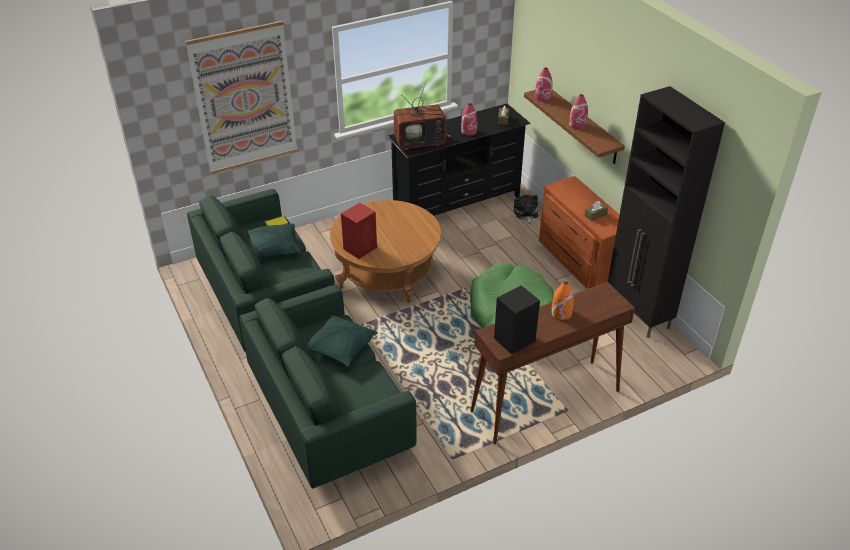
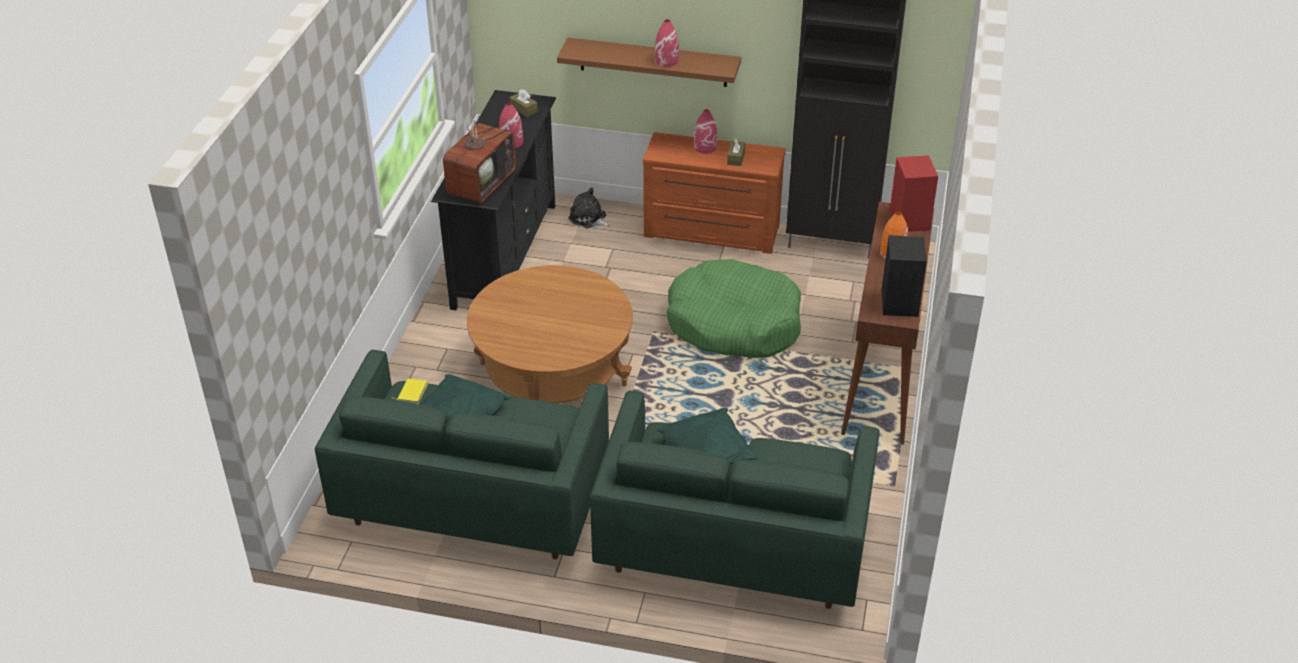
camera: 50 degrees left, 0 degrees up
picture [185,21,297,174] -> none
red speaker [341,203,377,259] -> red speaker moved to [890,155,938,232]
red vase [535,68,552,101] -> red vase moved to [694,109,717,154]

